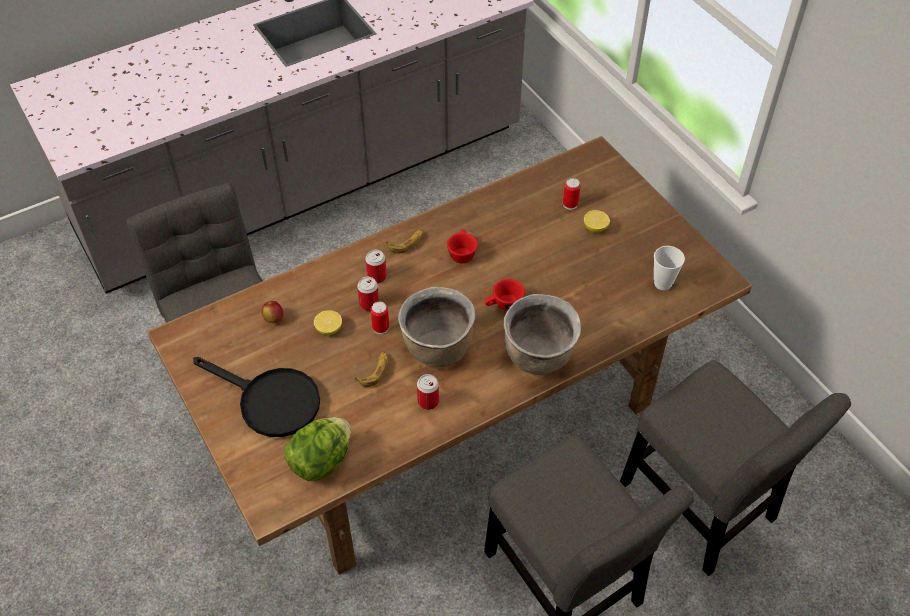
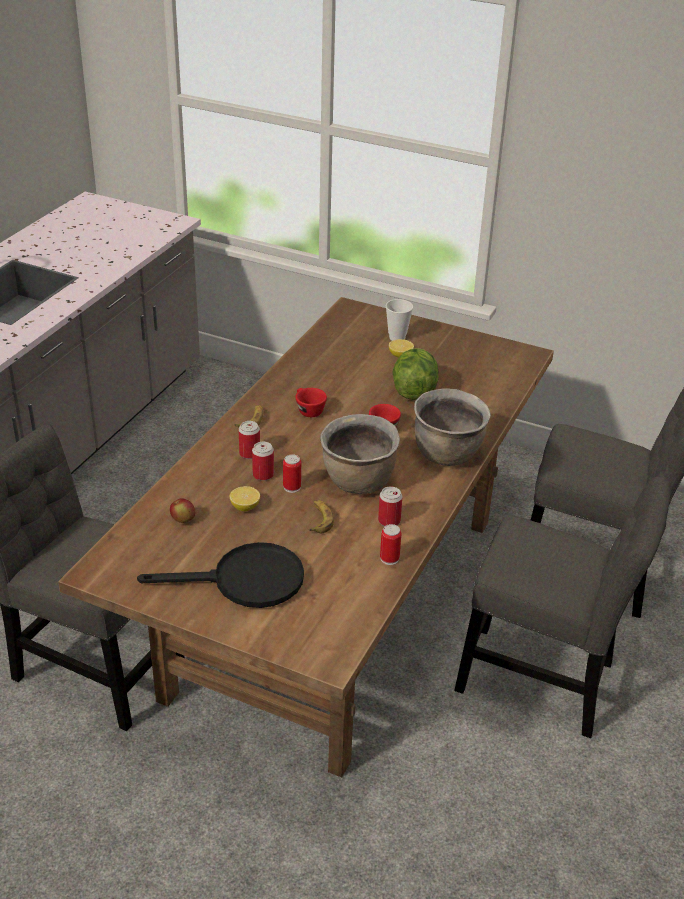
camera: 35 degrees left, 15 degrees down
lettuce [284,417,351,481] -> lettuce moved to [392,348,439,400]
can [563,178,581,210] -> can moved to [380,524,401,565]
cup [654,246,685,290] -> cup moved to [386,299,413,341]

